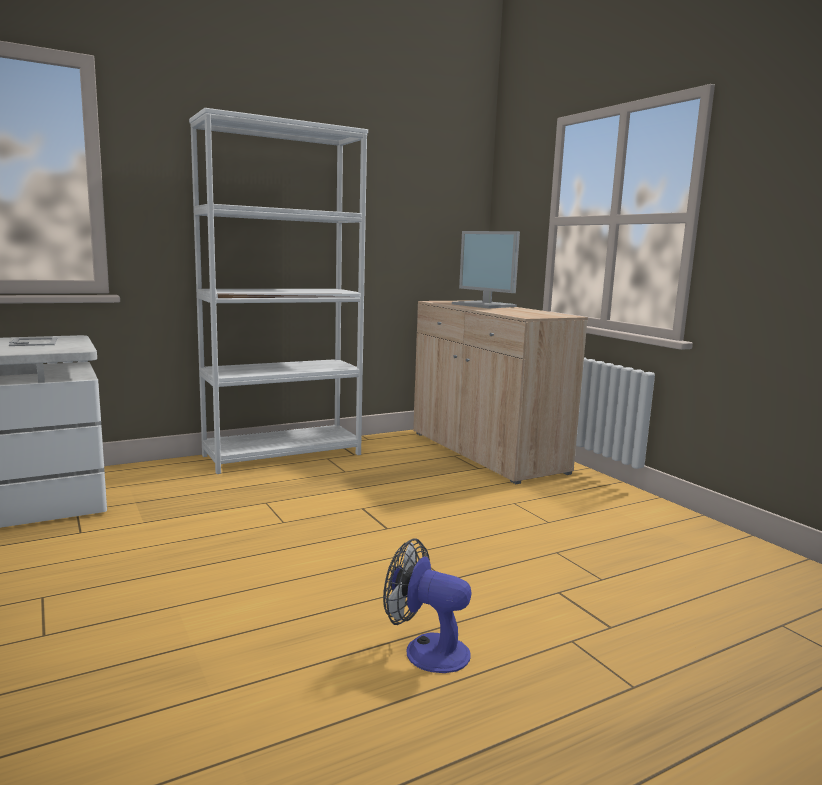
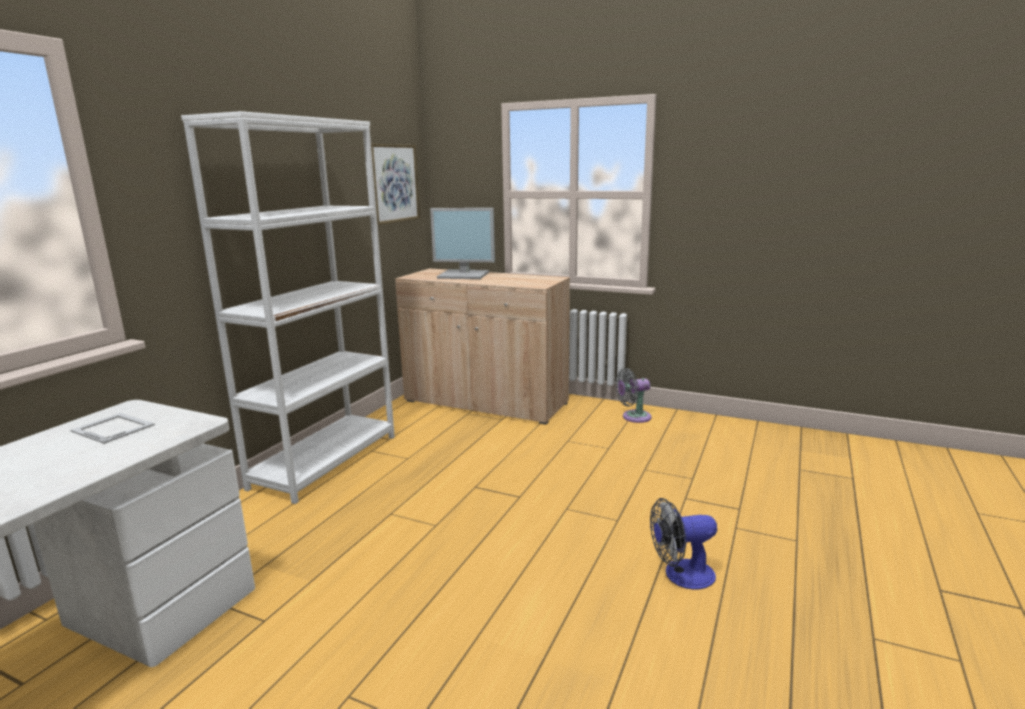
camera: 35 degrees left, 5 degrees up
none -> picture [371,144,420,225]
none -> grey fan [615,368,651,423]

